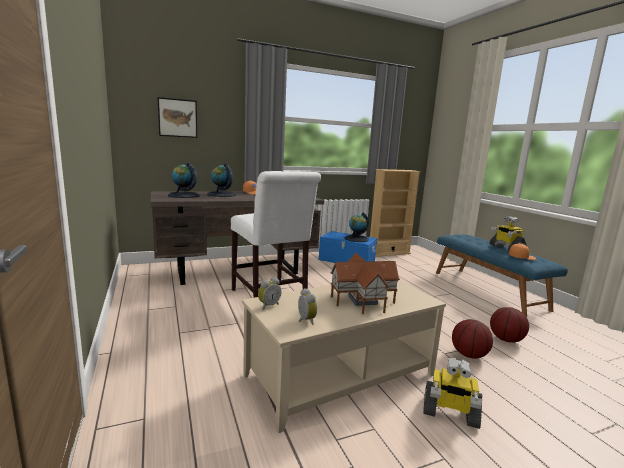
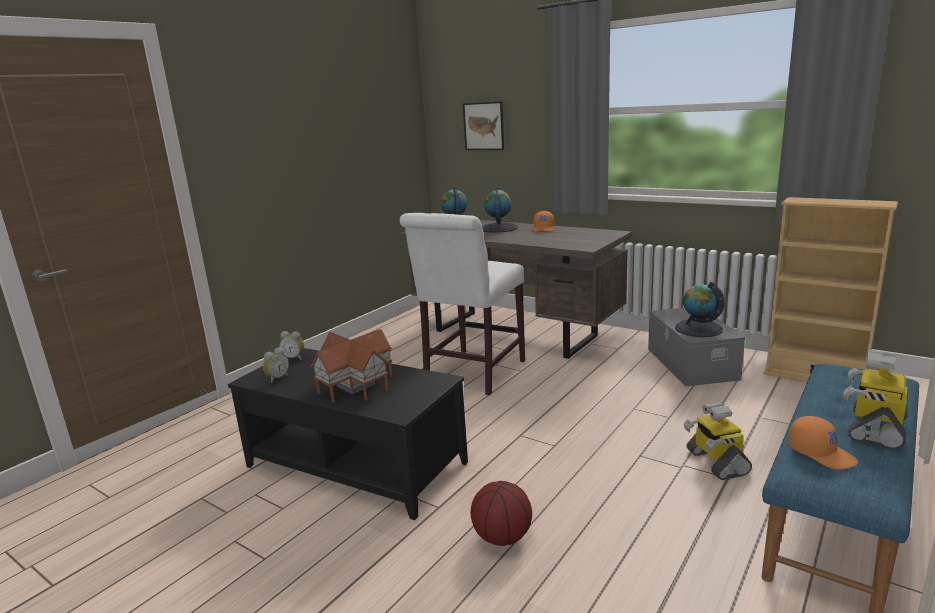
camera: 60 degrees right, 5 degrees up
beige coffee table [242,280,446,433] -> black coffee table [228,348,468,520]
blue storage box [319,231,377,263] -> grey storage box [648,308,745,386]
toy robot [423,358,482,429] -> toy robot moved to [684,402,752,480]
basketball [490,307,529,342] -> none

